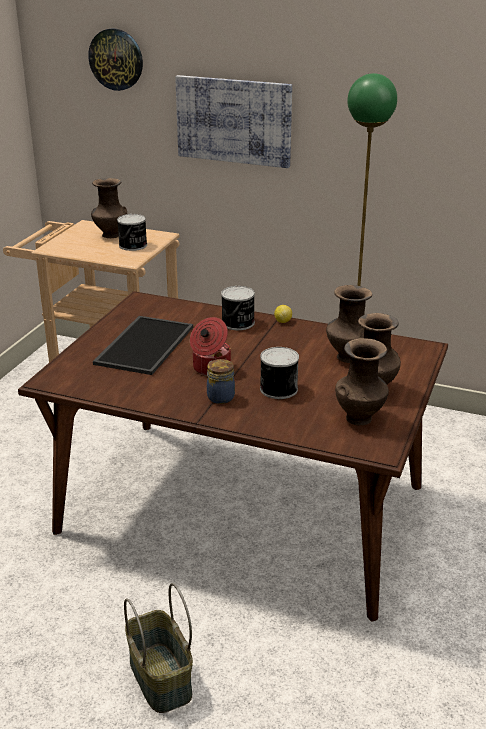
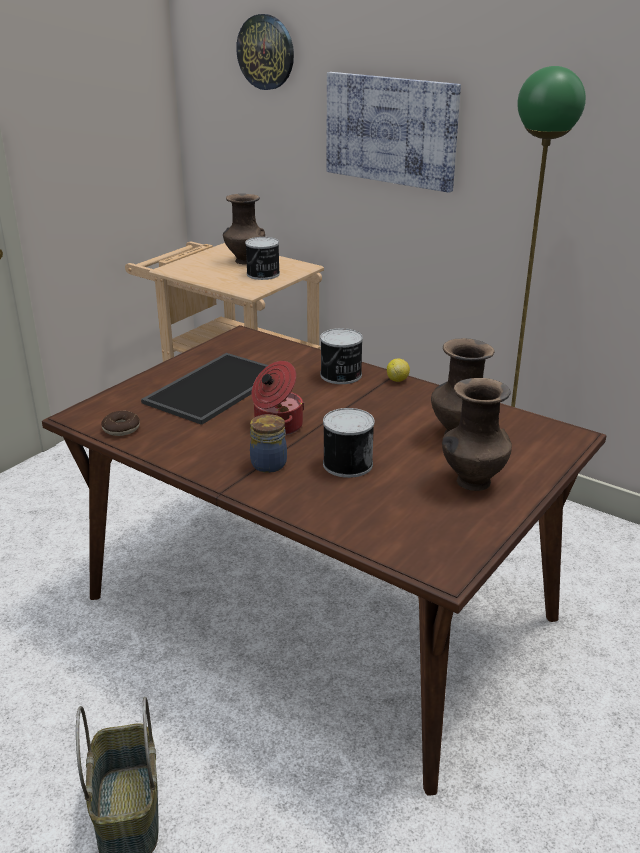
camera: 15 degrees right, 0 degrees up
brown vase [335,338,389,425] -> none
none -> donut [101,411,140,436]

